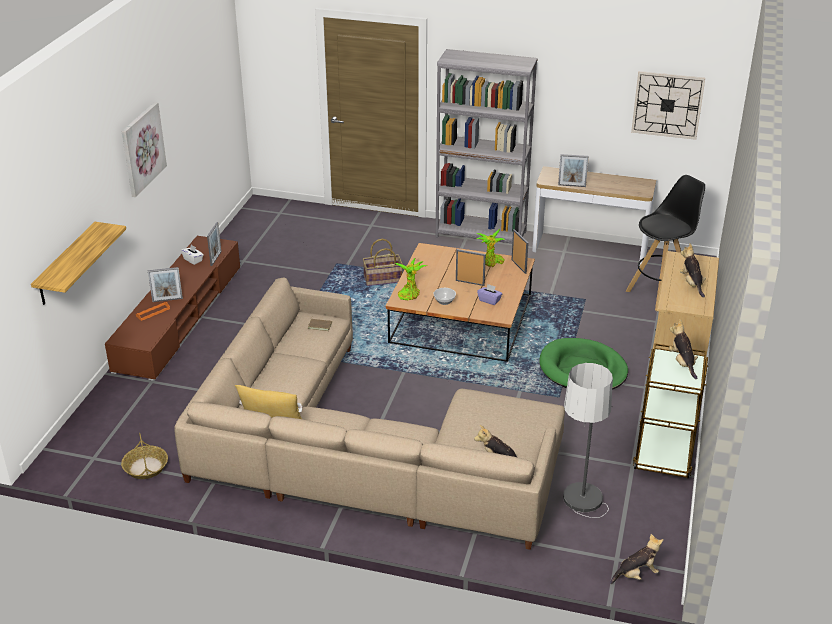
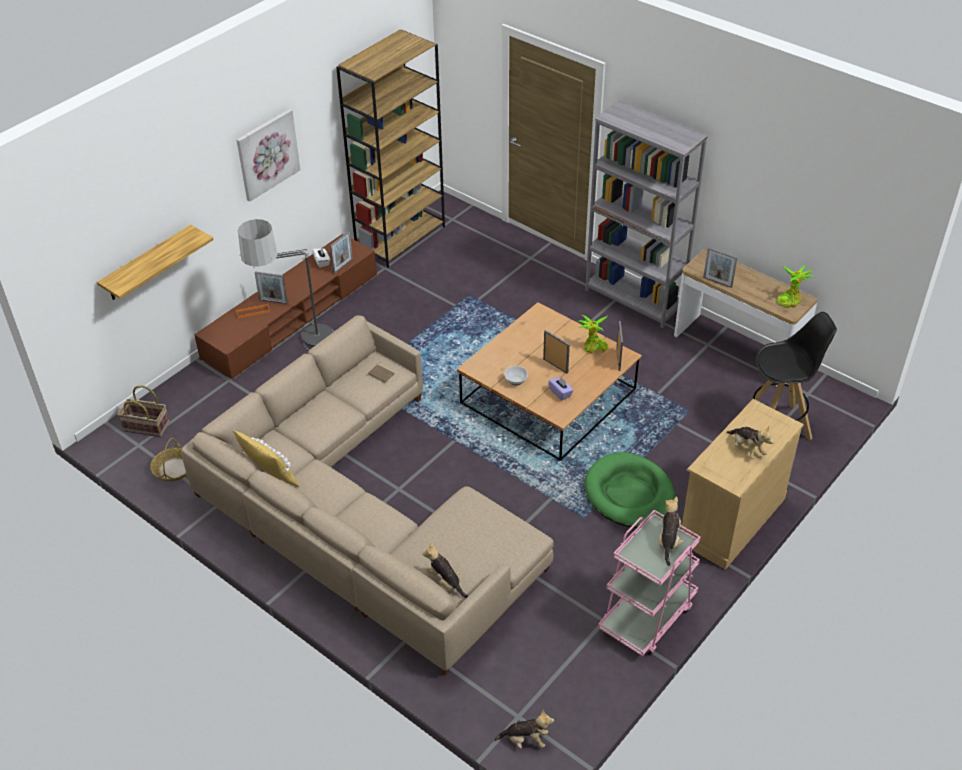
camera: 25 degrees right, 10 degrees up
basket [363,239,403,286] -> basket moved to [118,385,170,437]
potted plant [395,258,427,300] -> potted plant moved to [777,265,814,307]
floor lamp [563,363,613,518] -> floor lamp moved to [238,219,334,350]
wall clock [631,71,705,140] -> none
brown cart [633,343,708,479] -> pink cart [598,510,701,656]
plush toy [680,244,706,298] -> plush toy turned 135 degrees clockwise [726,427,773,459]
none -> brown bookcase [336,29,445,268]

